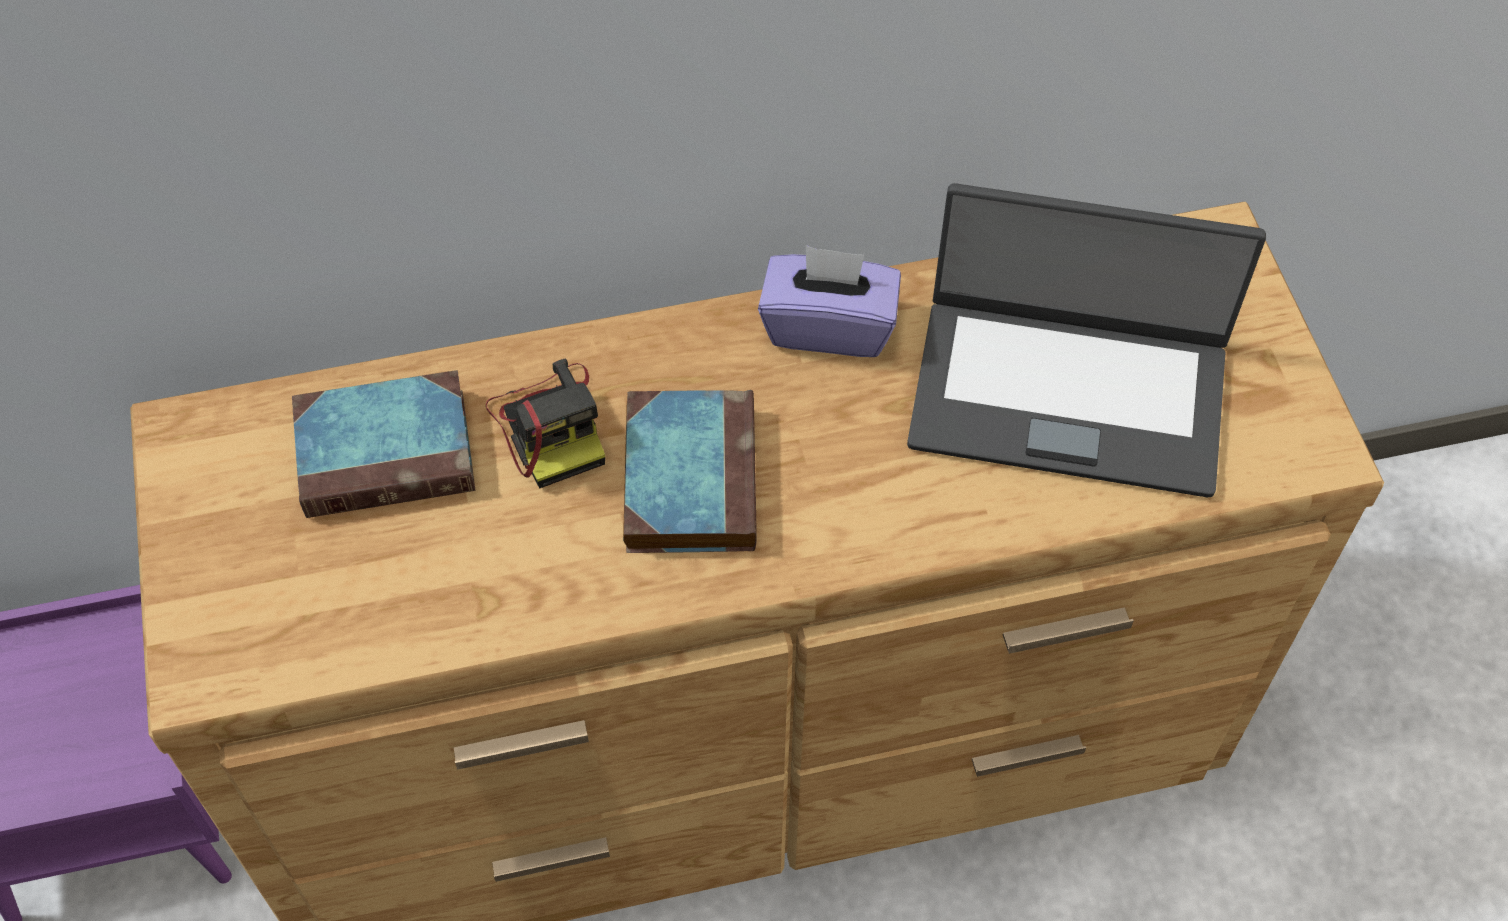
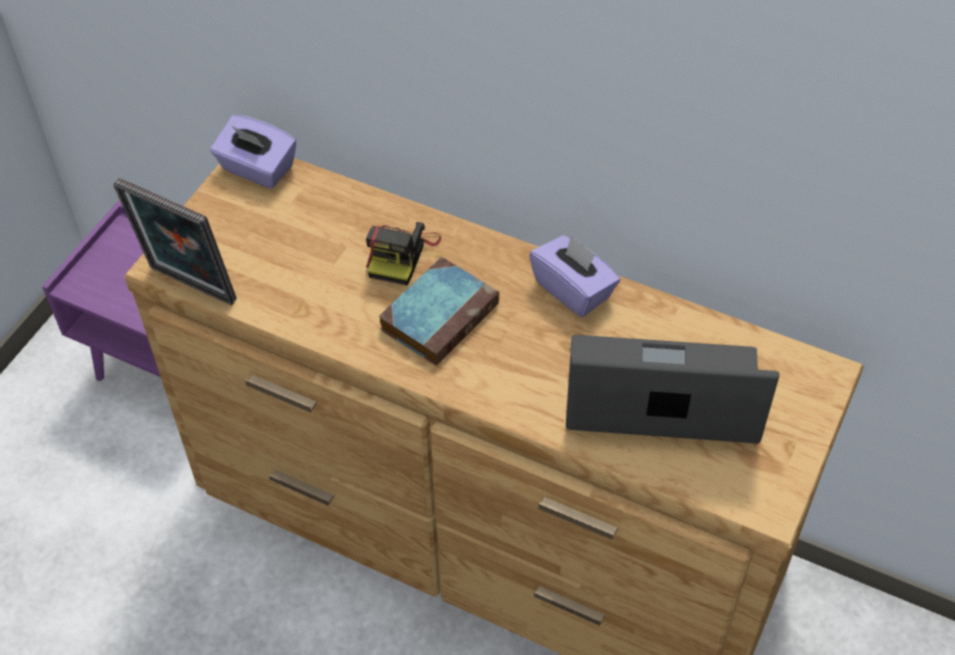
camera: 40 degrees right, 5 degrees down
book [292,370,475,518] -> none
laptop [907,183,1266,497] -> laptop turned 135 degrees clockwise [566,335,779,444]
none -> picture frame [113,178,237,305]
none -> purple tissue box [210,115,296,189]

